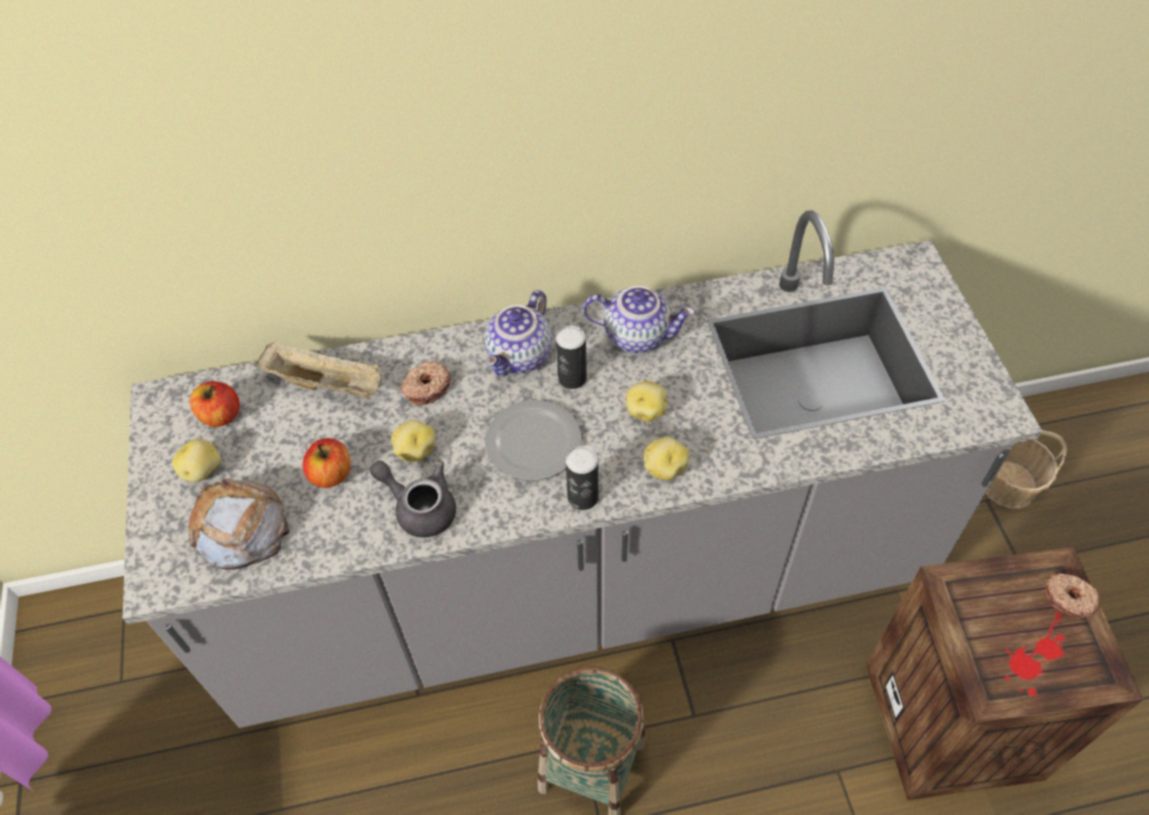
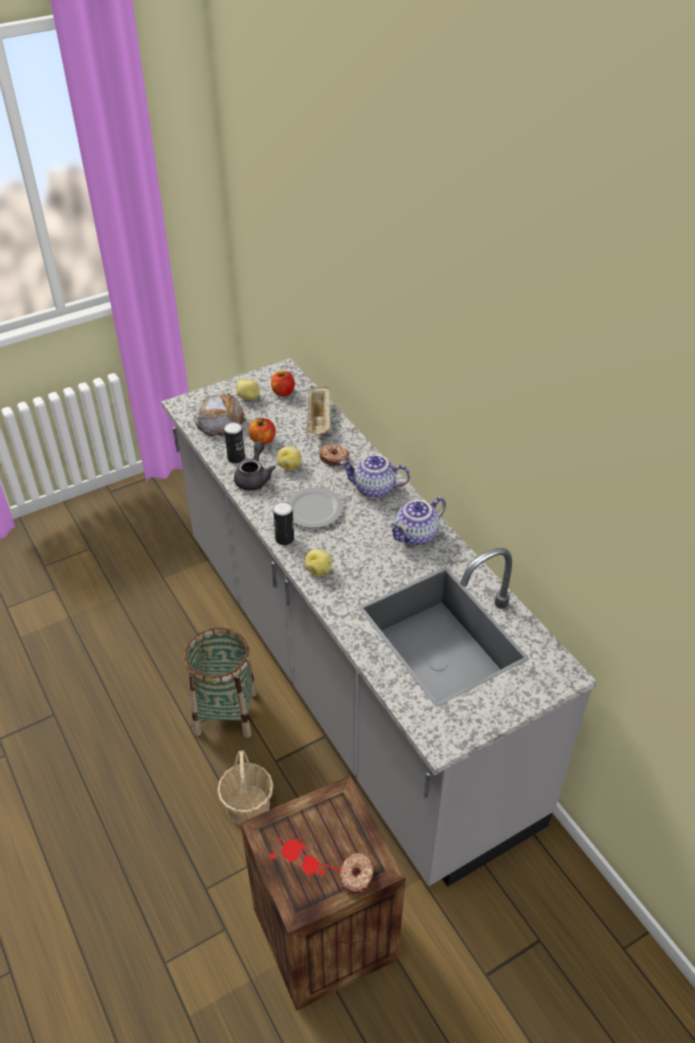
camera: 70 degrees right, 10 degrees down
can [556,325,587,389] -> can moved to [224,422,245,464]
teapot [583,286,695,353] -> teapot turned 60 degrees clockwise [388,497,446,545]
potato [626,381,667,422] -> none
basket [986,430,1067,508] -> basket moved to [217,750,274,825]

